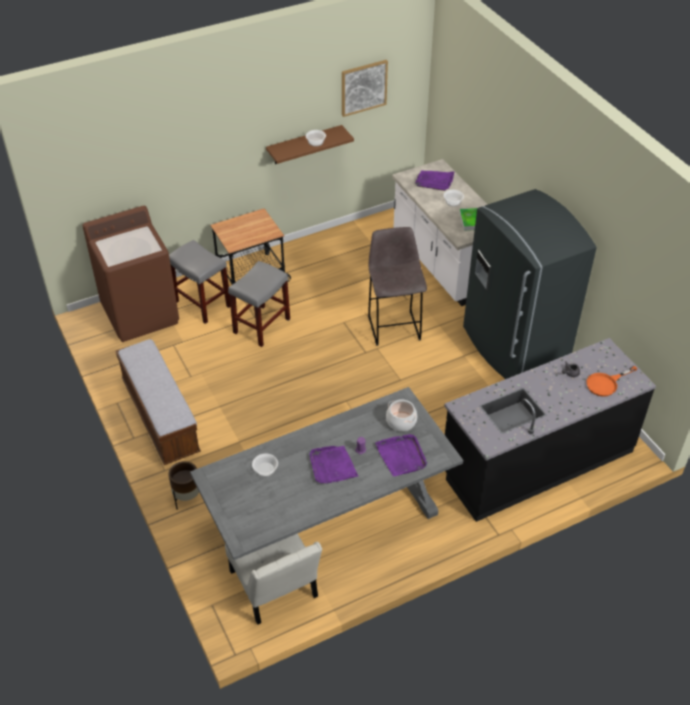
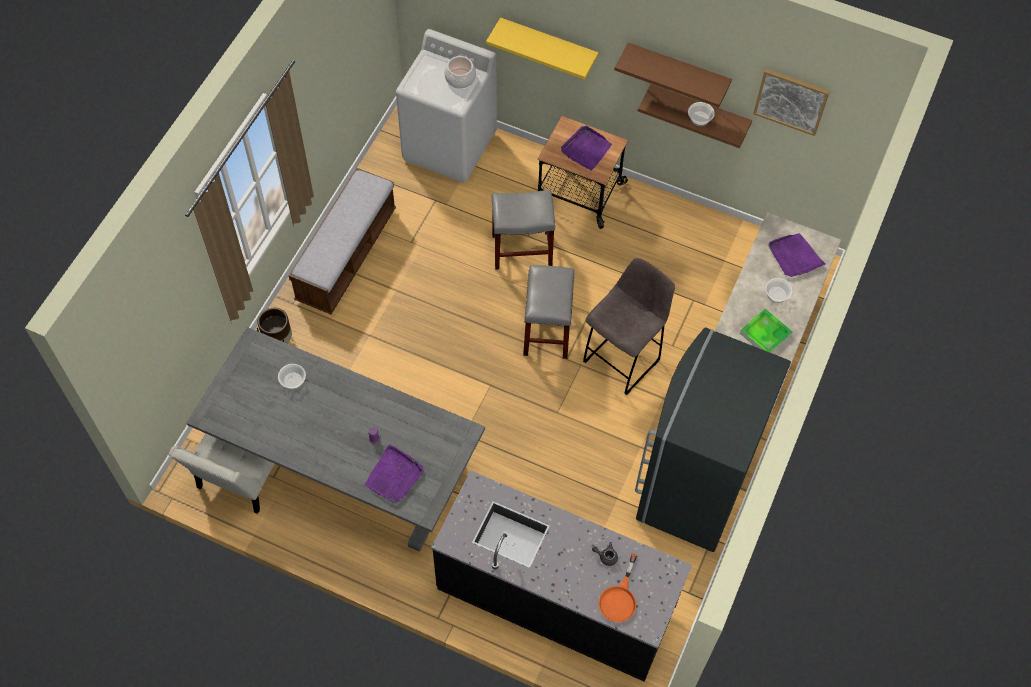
camera: 50 degrees right, 15 degrees up
brown washing machine [82,206,179,342] -> white washing machine [396,29,497,183]
grey stool [169,240,230,324] -> grey stool moved to [523,265,574,359]
purple tray [309,446,358,483] -> purple tray moved to [561,126,612,171]
cooking pot [386,399,417,432] -> cooking pot moved to [444,55,476,89]
orange frying pan [586,366,637,397] -> orange frying pan turned 90 degrees counterclockwise [599,554,638,622]
none -> yellow shelf [486,18,599,80]
none -> brown shelf [614,43,732,108]

